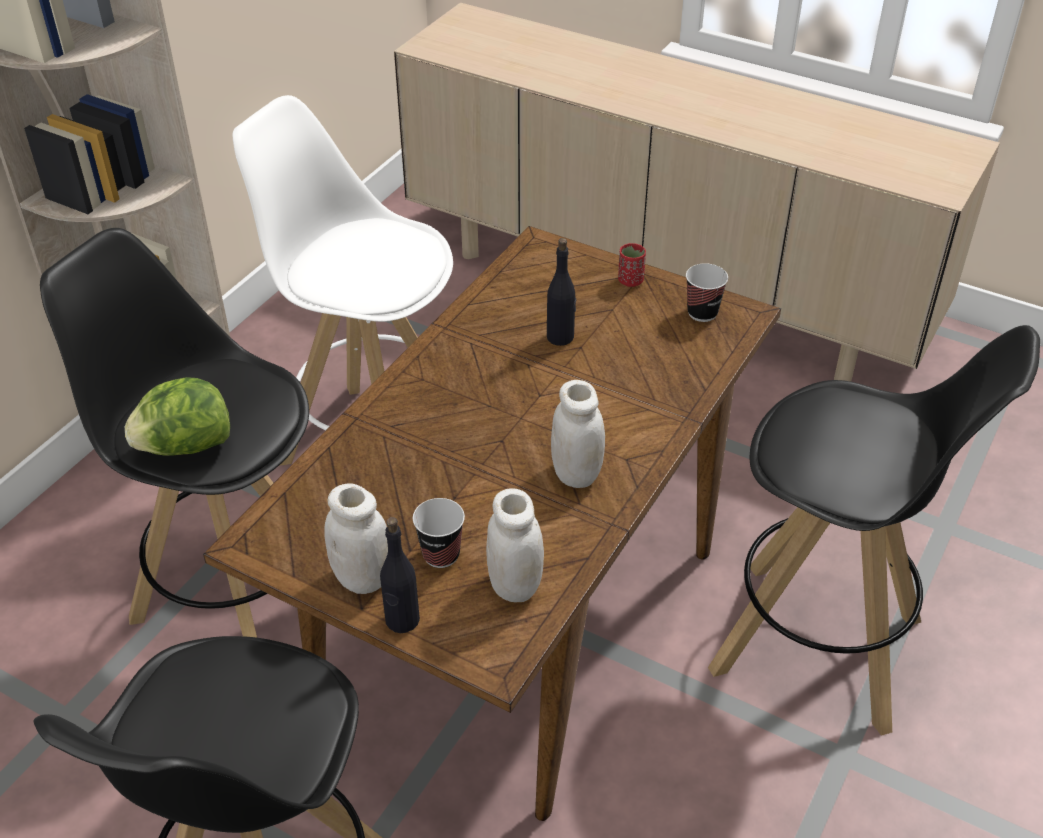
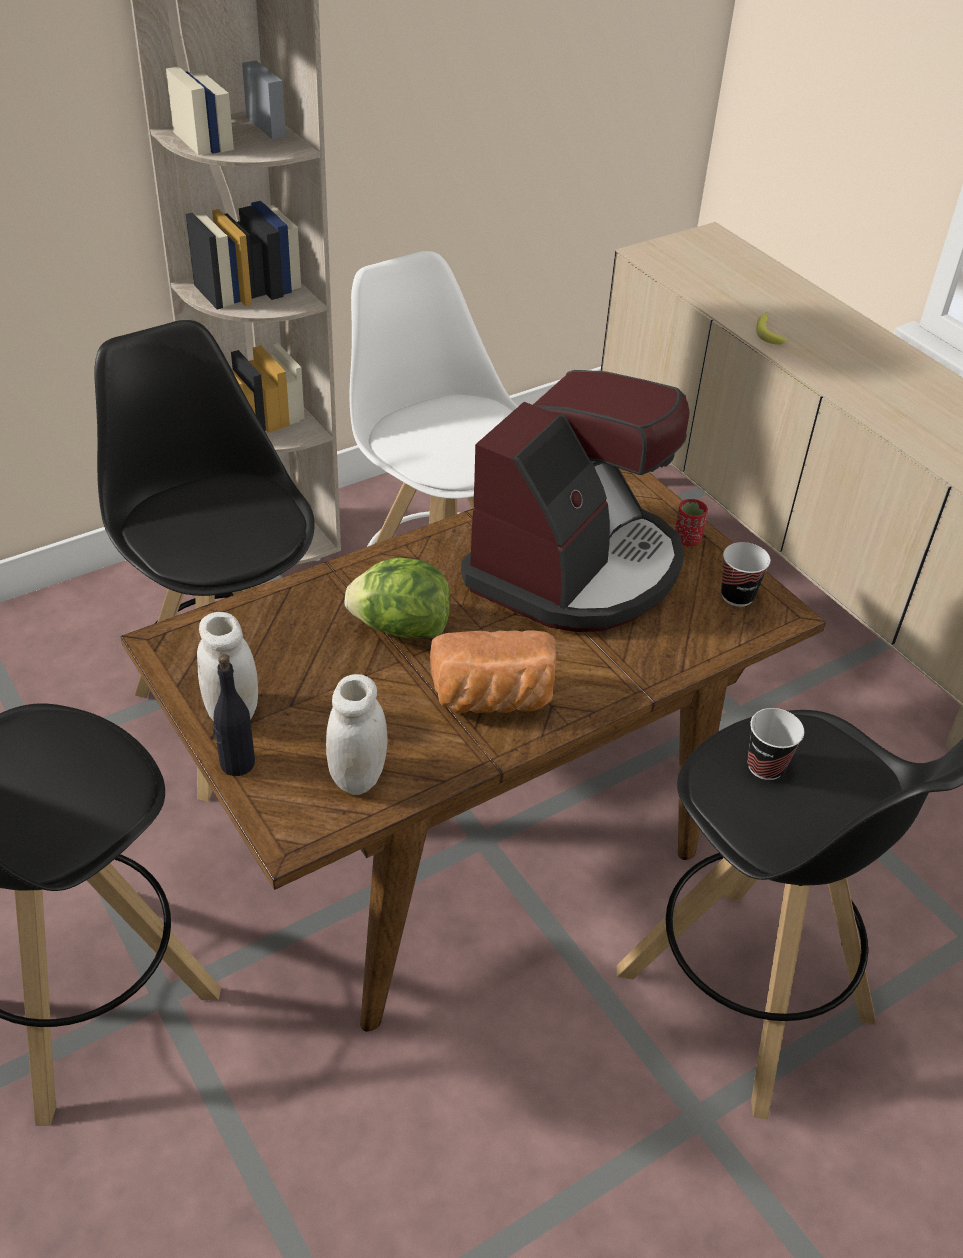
camera: 25 degrees right, 0 degrees up
lettuce [125,377,230,456] -> lettuce moved to [345,558,450,638]
cup [413,498,465,568] -> cup moved to [747,708,804,780]
black bottle [547,238,576,346] -> coffee machine [461,370,690,632]
white jar [551,380,605,488] -> bread [430,630,556,713]
none -> banana [756,311,787,345]

